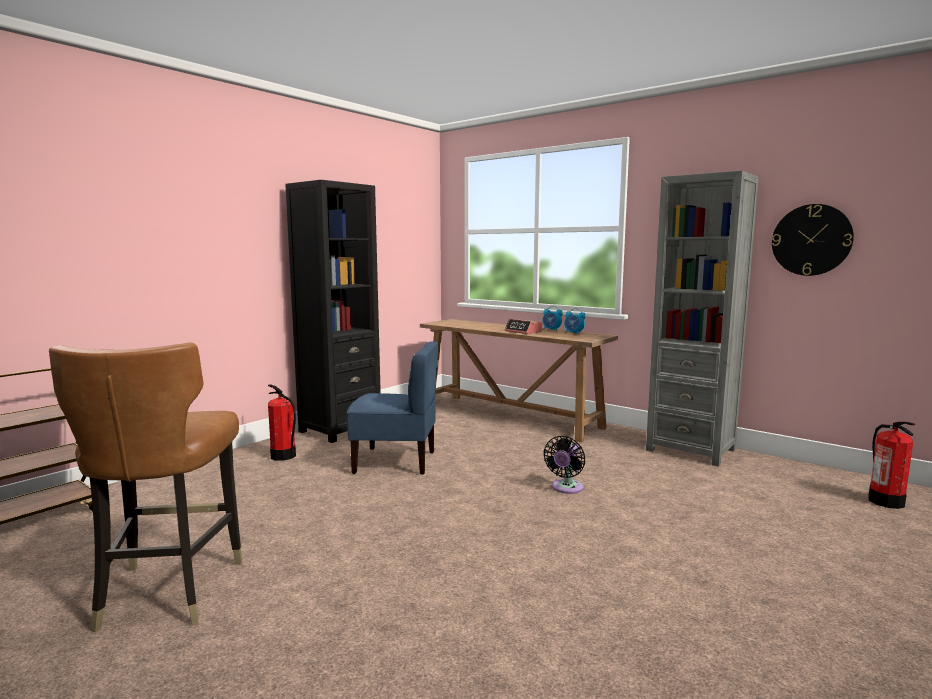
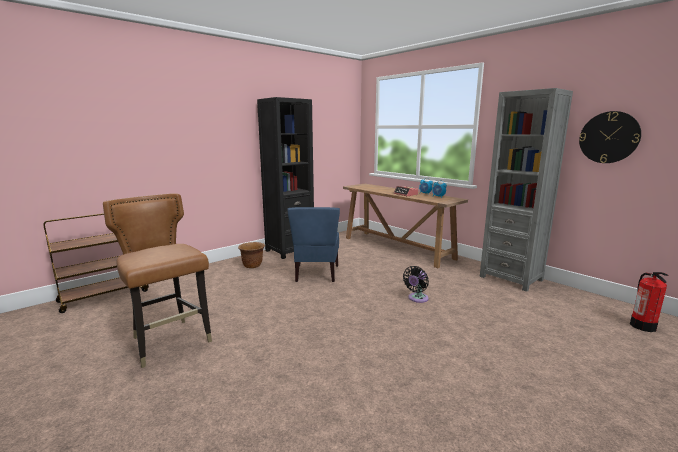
camera: 10 degrees right, 5 degrees up
brown chair [49,342,242,632] -> brown chair turned 135 degrees clockwise [103,193,212,368]
fire extinguisher [268,384,296,461] -> brown planter [238,242,265,268]
blue chair [347,341,438,475] -> blue chair turned 75 degrees clockwise [288,207,340,282]

